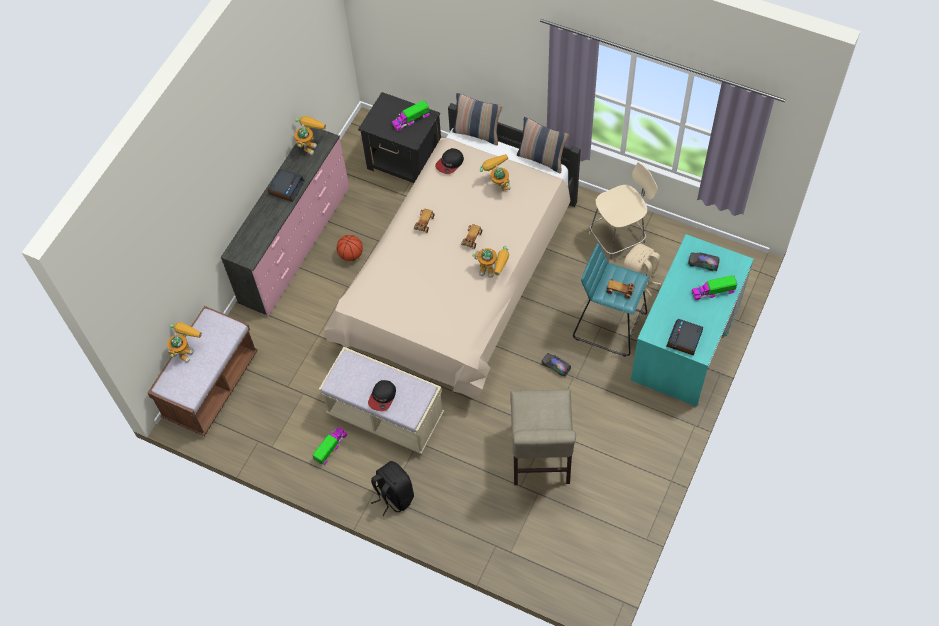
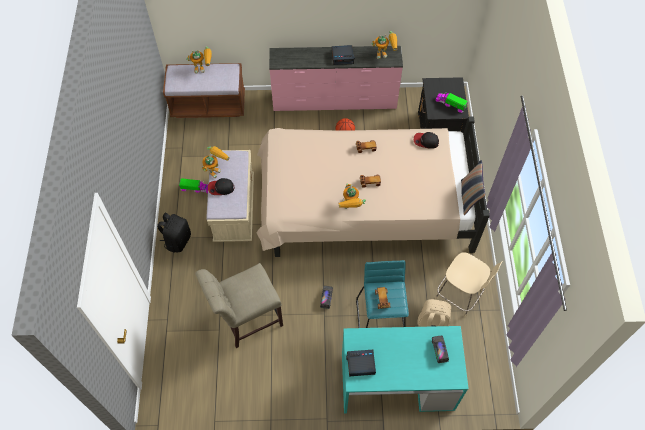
camera: 60 degrees right, 0 degrees up
pillow [452,93,502,145] -> none
toy robot [480,154,511,190] -> toy robot moved to [202,146,230,178]
toy truck [691,275,737,301] -> none

